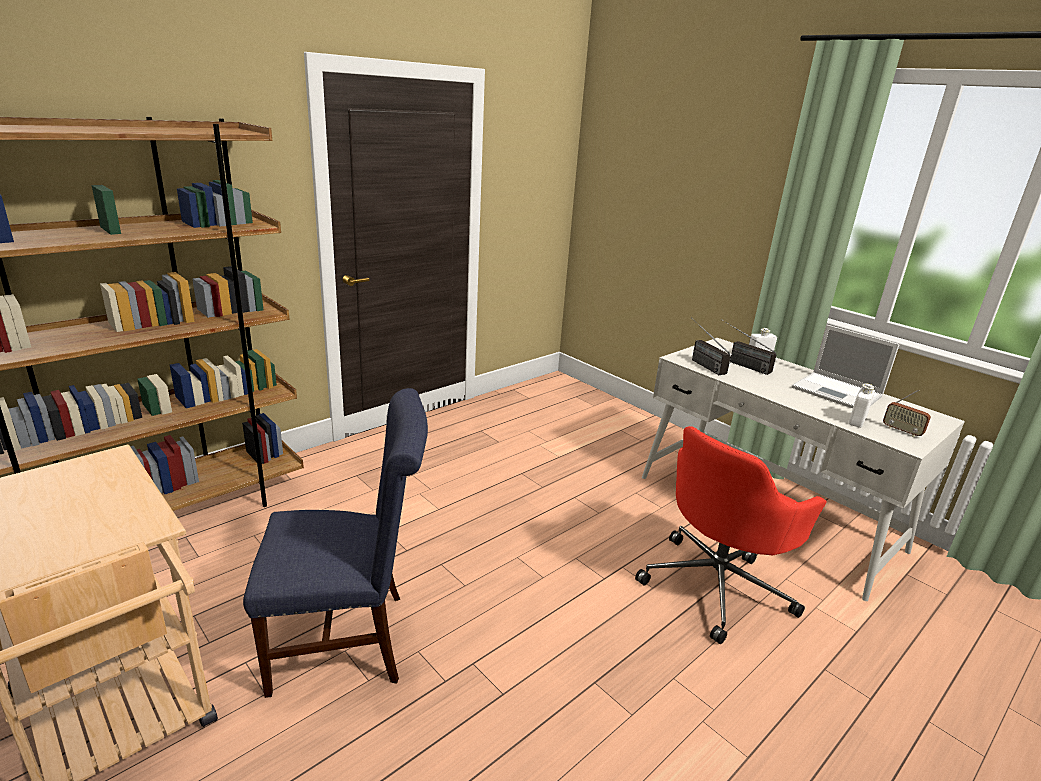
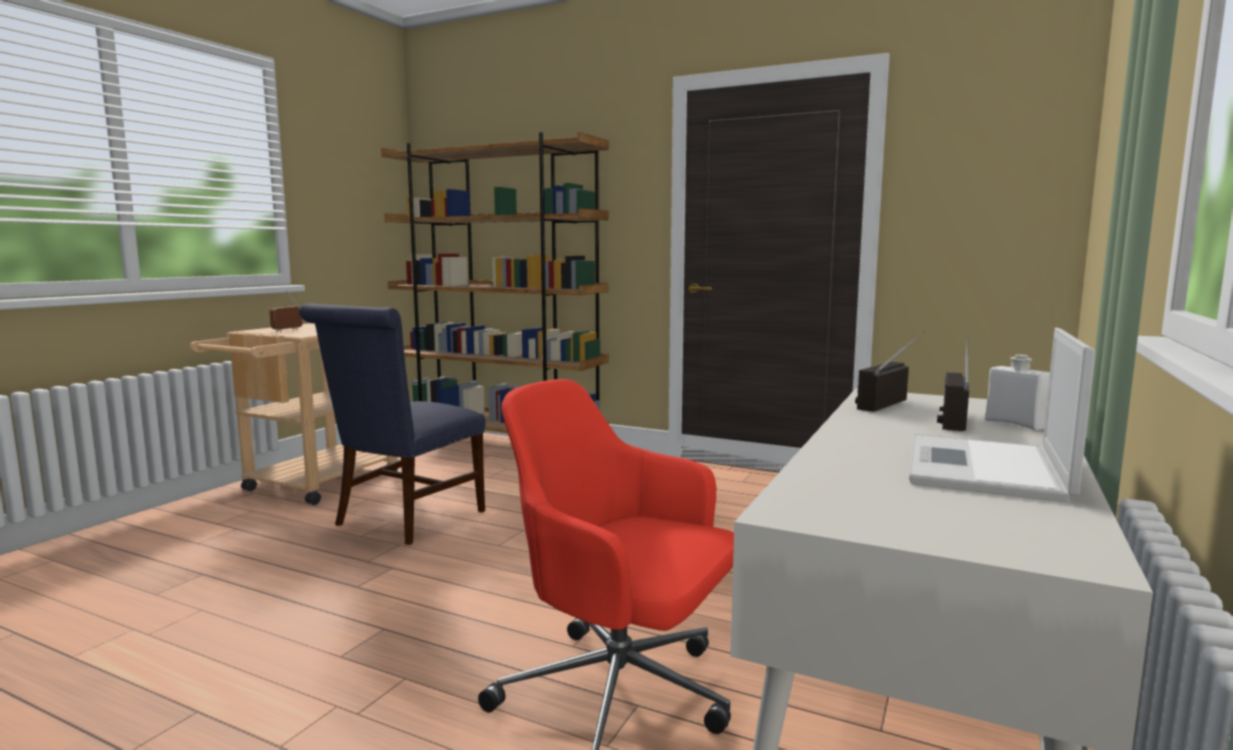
camera: 70 degrees right, 15 degrees down
blue chair [243,388,428,698] -> blue chair turned 60 degrees clockwise [299,303,486,545]
white bottle [849,384,875,428] -> none
radio [883,389,931,437] -> radio moved to [270,290,303,332]

